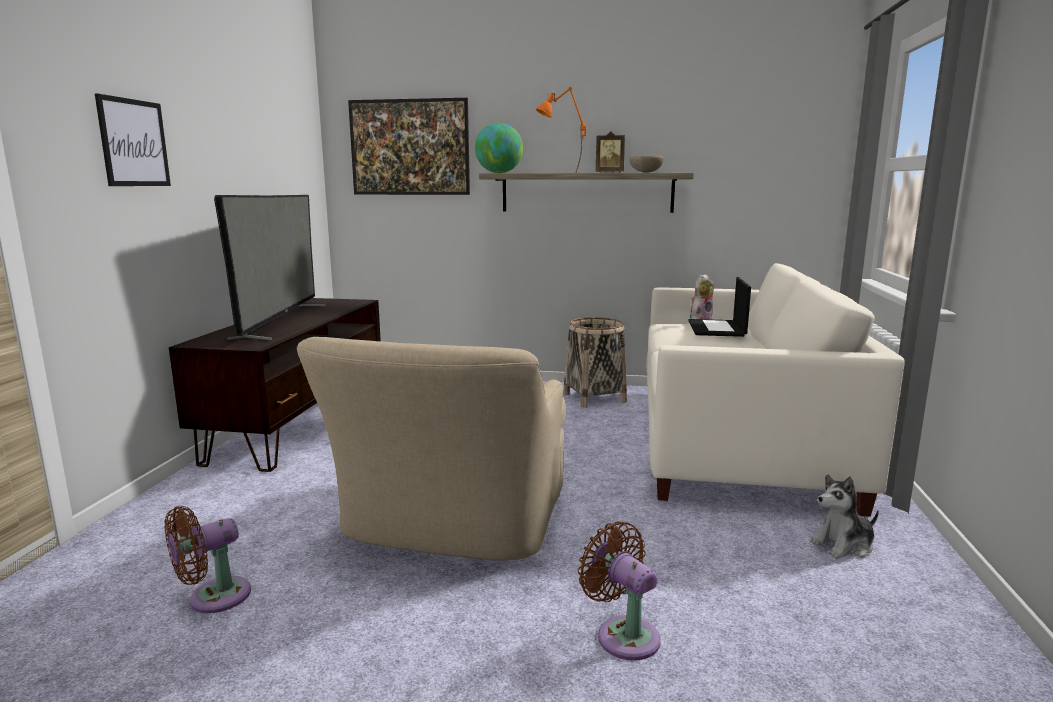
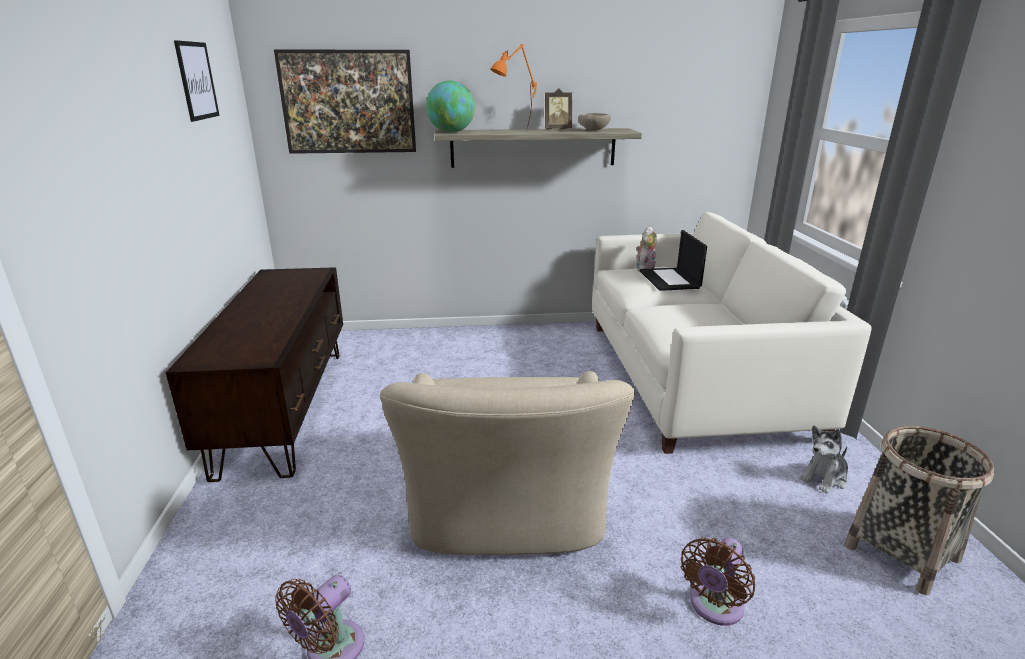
camera: 15 degrees left, 10 degrees up
picture [95,93,171,186] -> picture moved to [174,40,220,122]
television [214,195,326,340] -> none
basket [563,317,627,408] -> basket moved to [844,426,994,595]
brown fan [578,521,661,660] -> brown fan turned 90 degrees counterclockwise [681,537,755,626]

